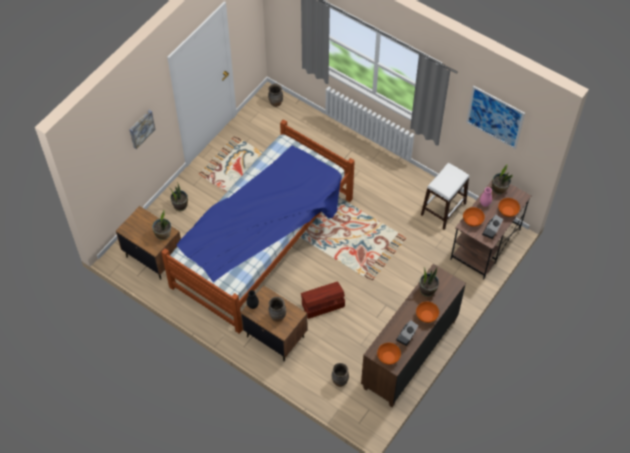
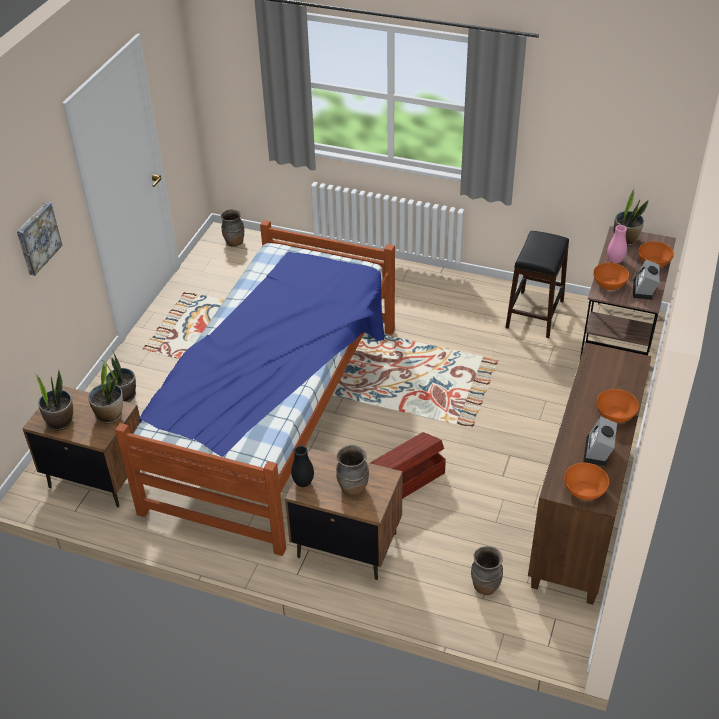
camera: 15 degrees left, 15 degrees down
potted plant [419,267,439,297] -> potted plant moved to [35,370,74,431]
white stool [421,163,469,230] -> black stool [506,231,569,338]
picture [466,86,525,149] -> none

